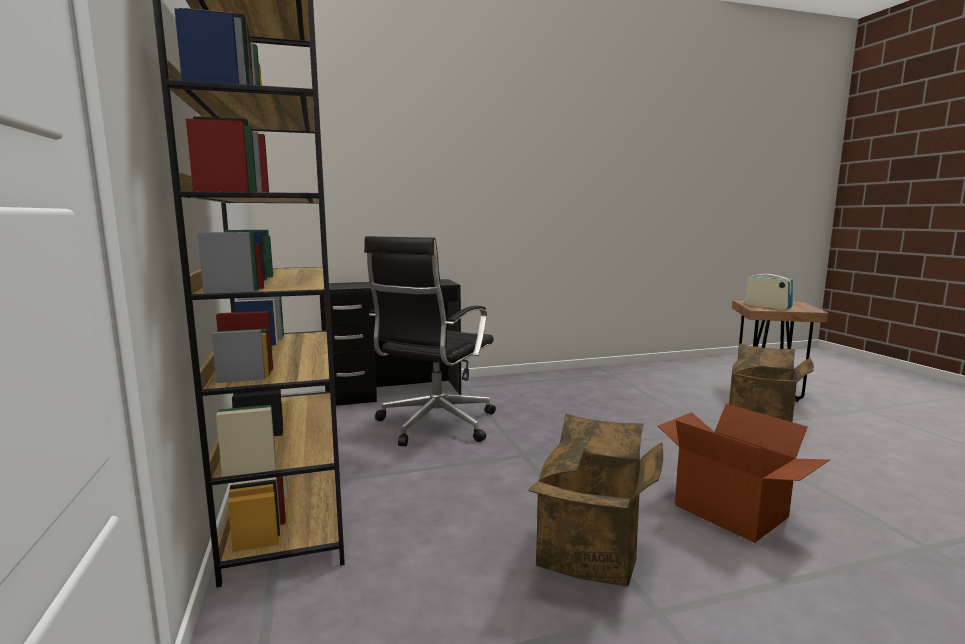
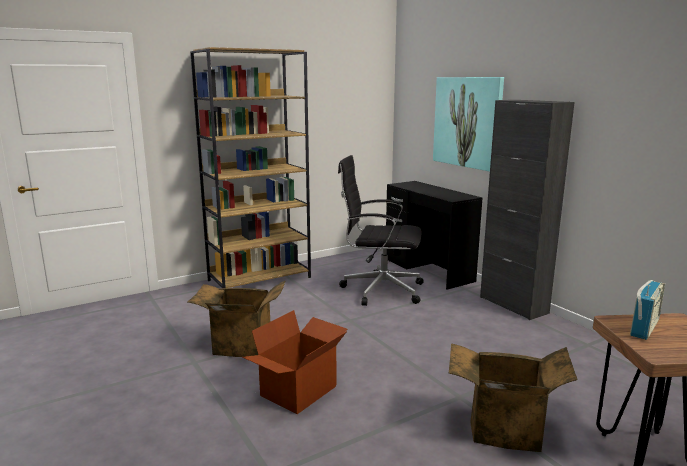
camera: 75 degrees right, 5 degrees up
none -> picture [433,77,504,172]
none -> black cabinet [480,100,575,320]

